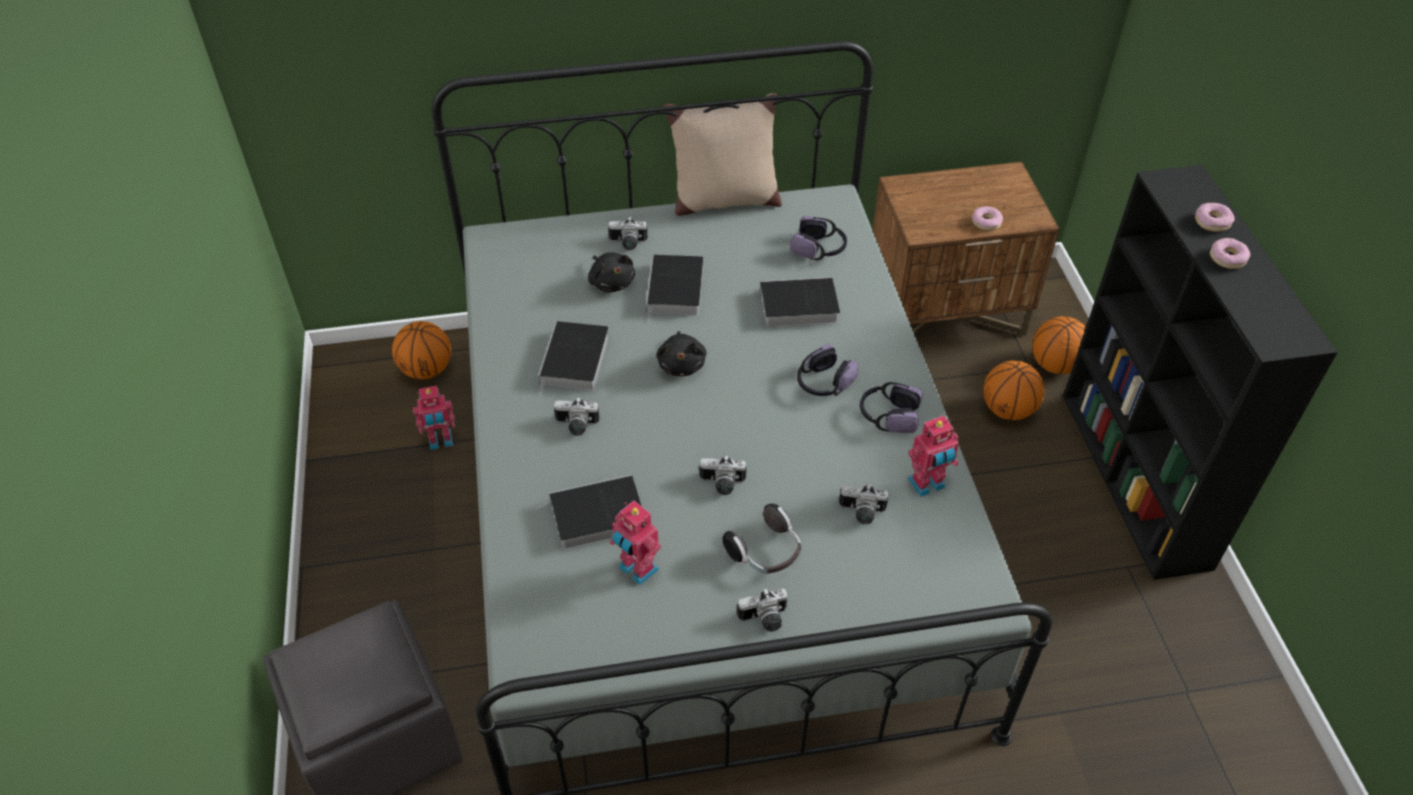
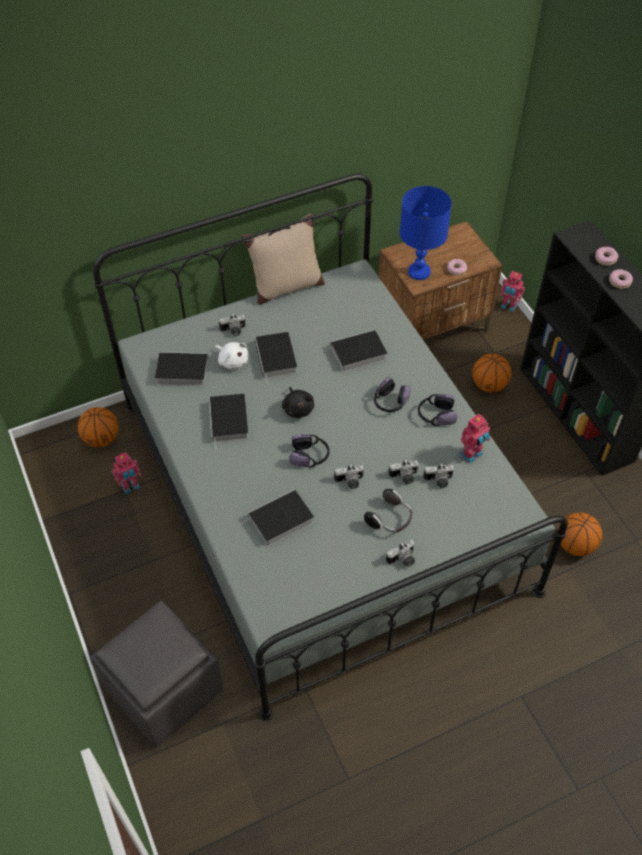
camera: 15 degrees left, 5 degrees up
camera [554,397,600,436] -> camera moved to [389,459,418,484]
black plush toy [588,252,635,292] -> white plush toy [215,342,249,370]
toy robot [610,501,661,586] -> toy robot moved to [499,271,525,312]
headphones [790,216,847,261] -> headphones moved to [289,435,330,467]
basketball [1033,316,1086,374] -> basketball moved to [558,513,602,556]
none -> book [152,352,208,386]
none -> blue table lamp [399,186,452,280]

